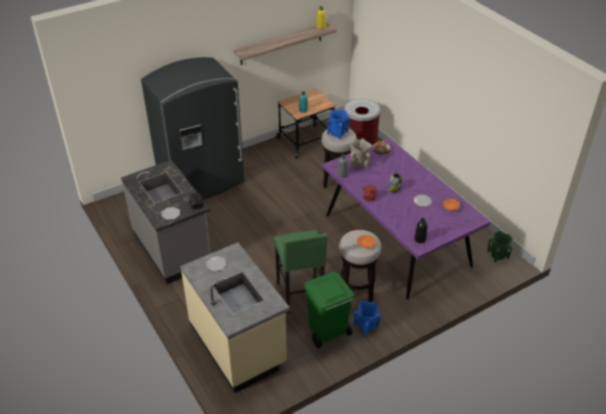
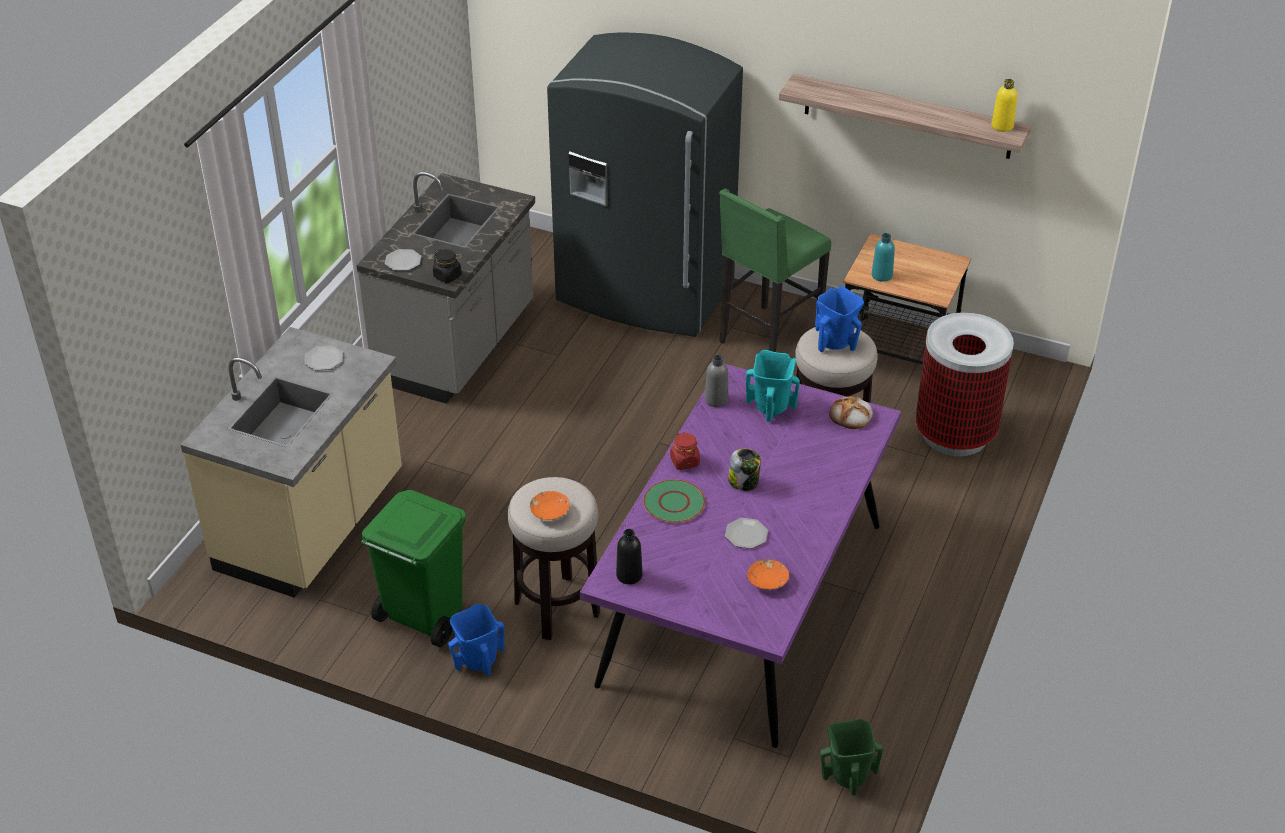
camera: 55 degrees right, 0 degrees up
green stool [274,230,328,314] -> green stool moved to [719,189,831,352]
beige vase [351,138,372,168] -> turquoise vase [746,350,800,422]
none -> green plate [643,479,705,523]

